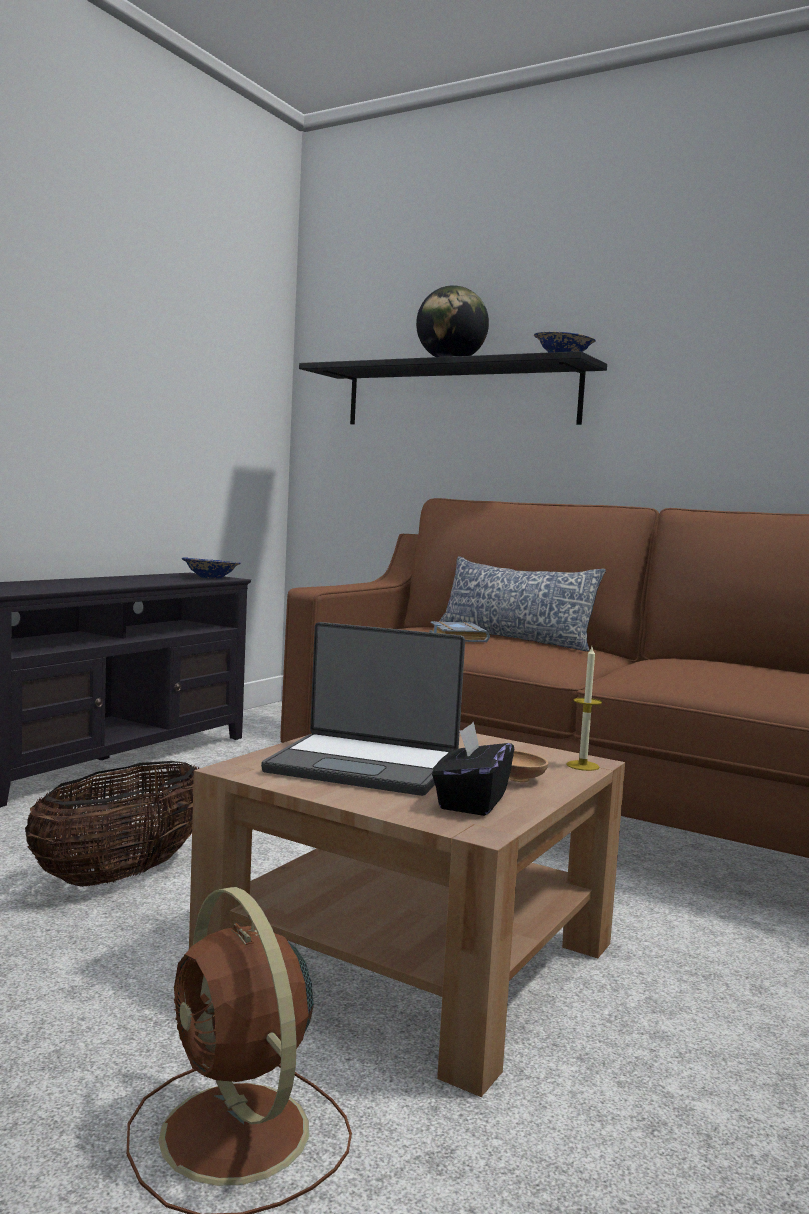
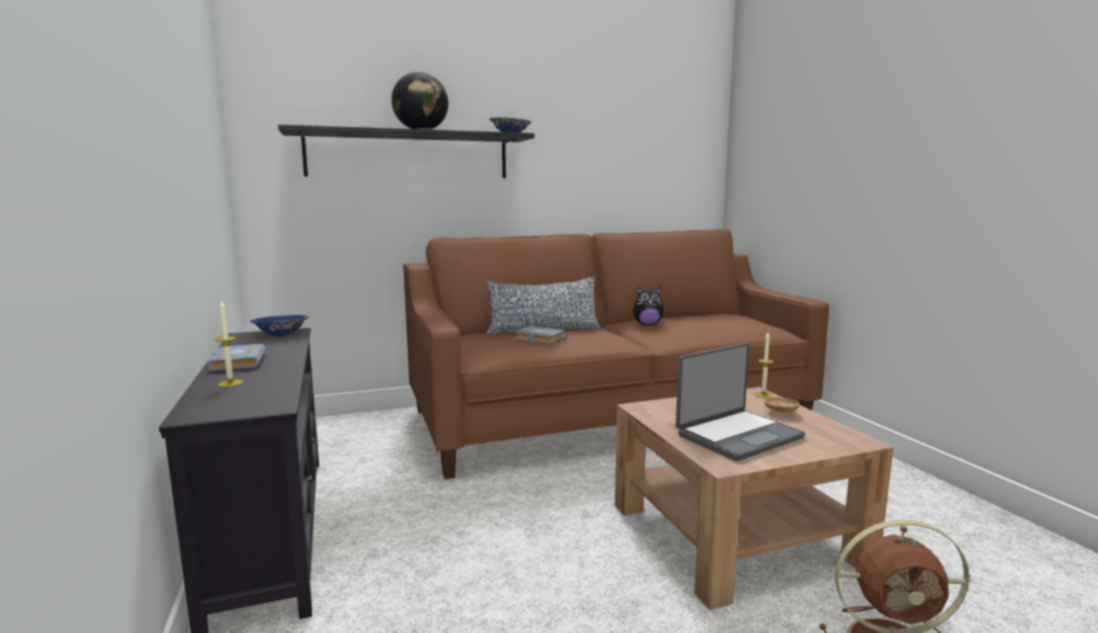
camera: 50 degrees left, 5 degrees up
basket [25,761,200,887] -> none
black tissue box [432,722,514,816] -> none
none -> grey book [208,344,266,371]
none -> candle [215,299,243,387]
none -> plush toy [633,287,665,325]

